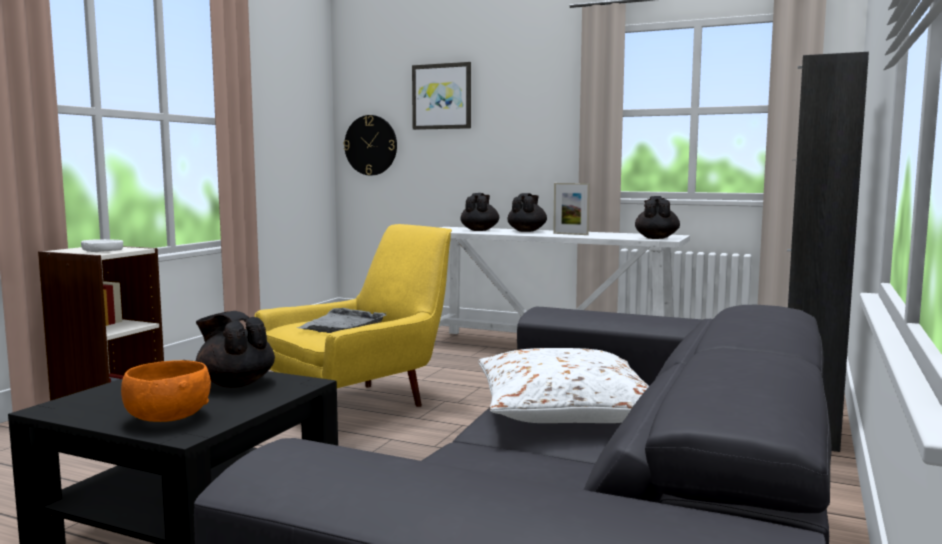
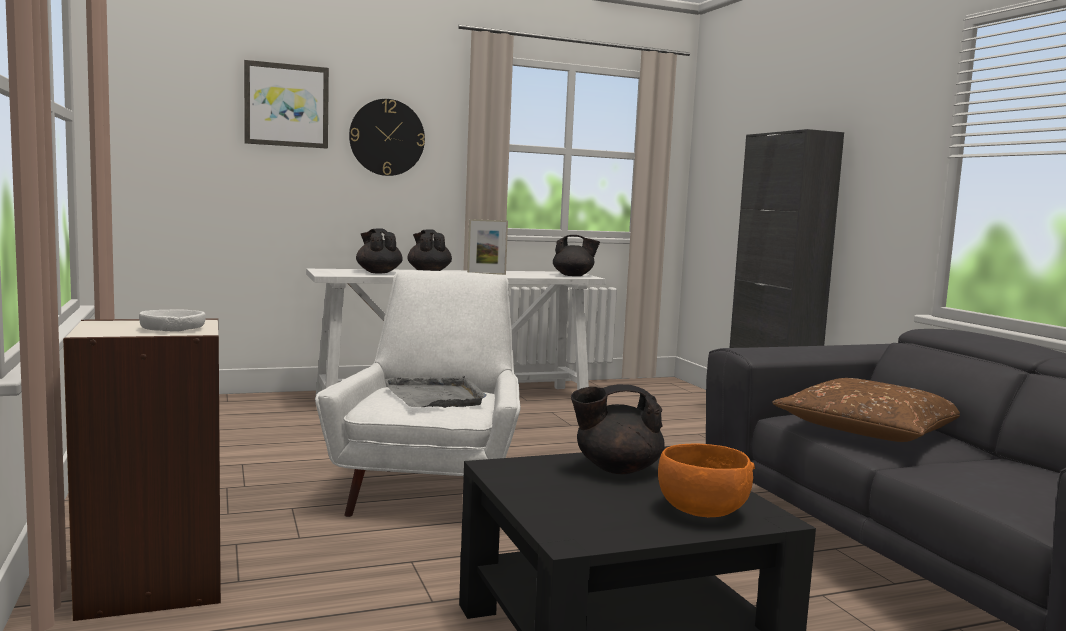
camera: 45 degrees left, 0 degrees up
yellow armchair [255,224,452,407] -> white armchair [315,270,521,517]
wall clock [344,115,397,176] -> wall clock moved to [349,99,425,176]
white pillow [478,348,649,423] -> brown pillow [772,378,960,442]
black teapot [635,196,680,239] -> black teapot turned 135 degrees clockwise [553,235,600,276]

